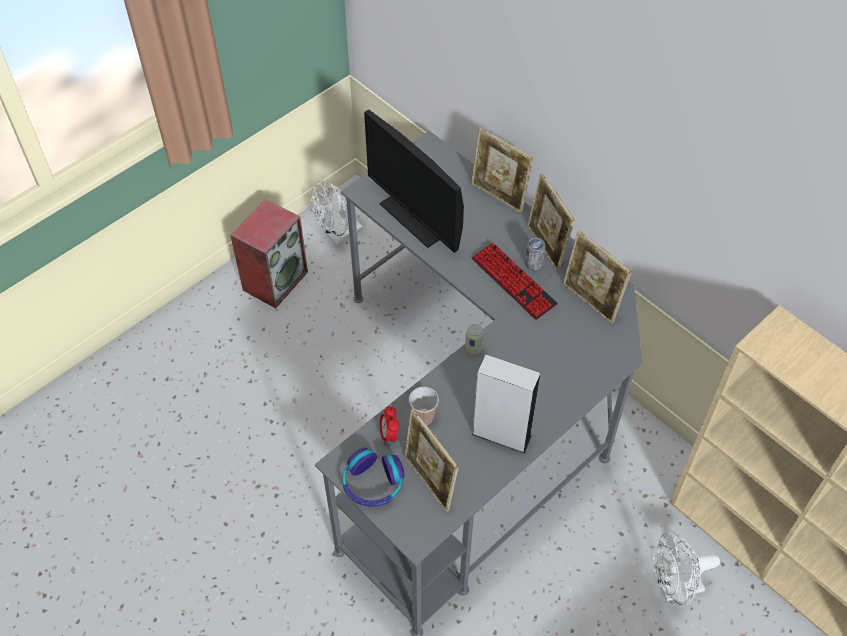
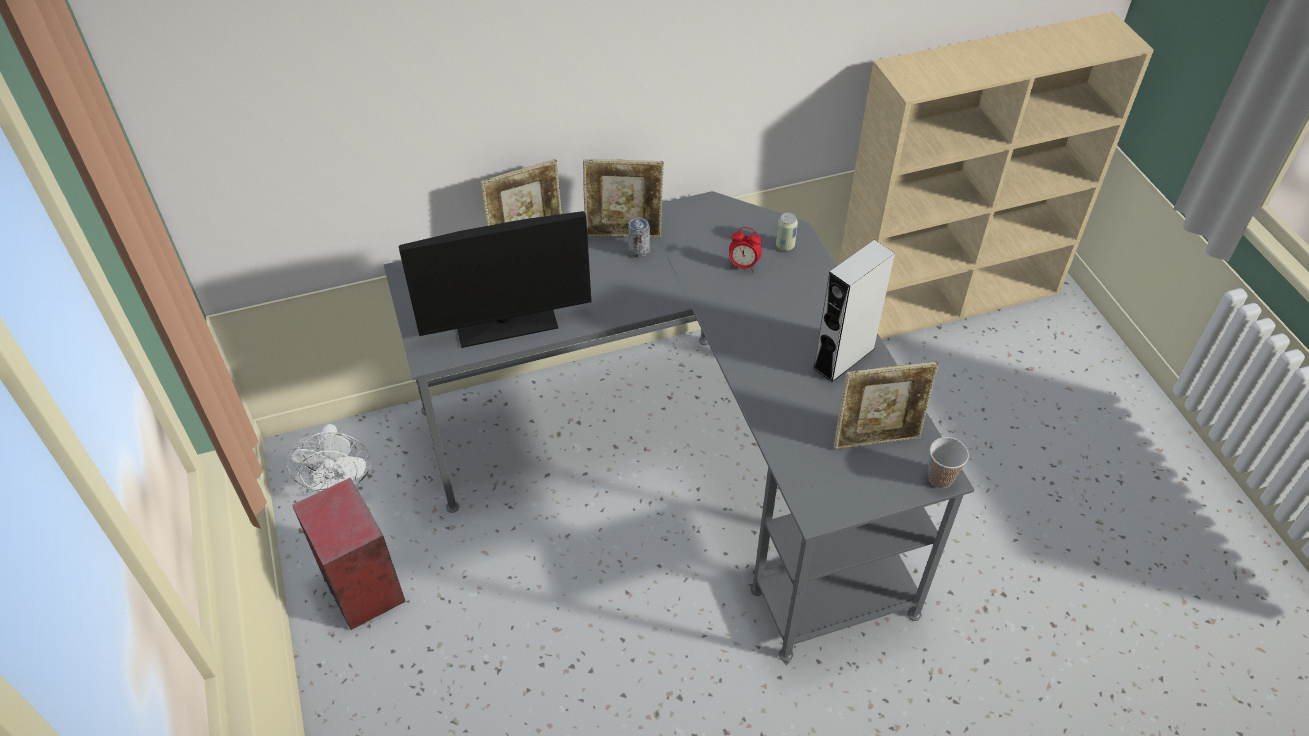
camera: 65 degrees left, 5 degrees down
headphones [343,448,404,507] -> none
alarm clock [380,407,400,445] -> alarm clock moved to [729,227,762,272]
cup [409,387,439,425] -> cup moved to [928,437,969,488]
can [465,324,484,354] -> can moved to [776,213,798,251]
keyboard [471,243,558,320] -> none
picture frame [563,230,631,324] -> none
white fan [653,531,720,605] -> none

